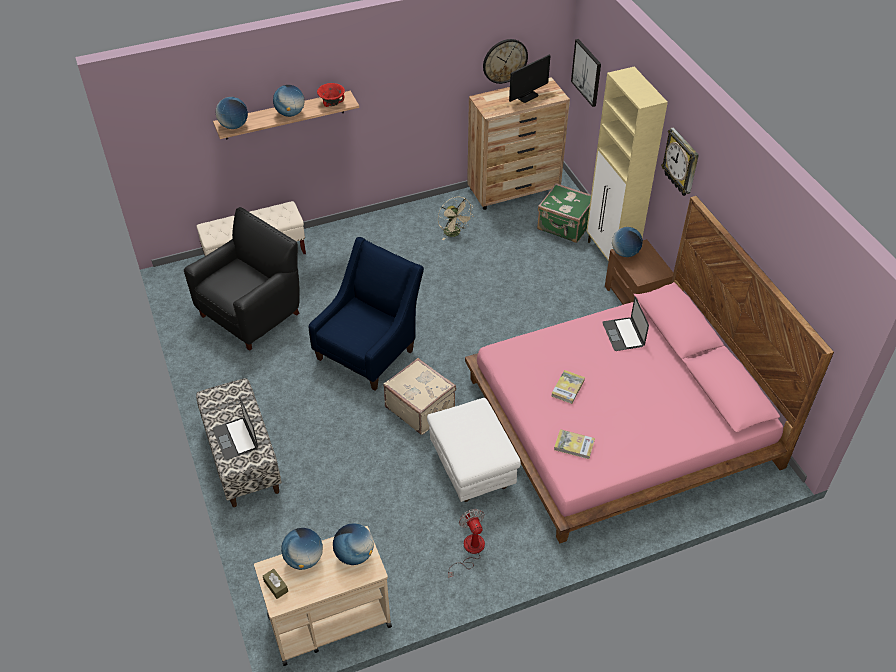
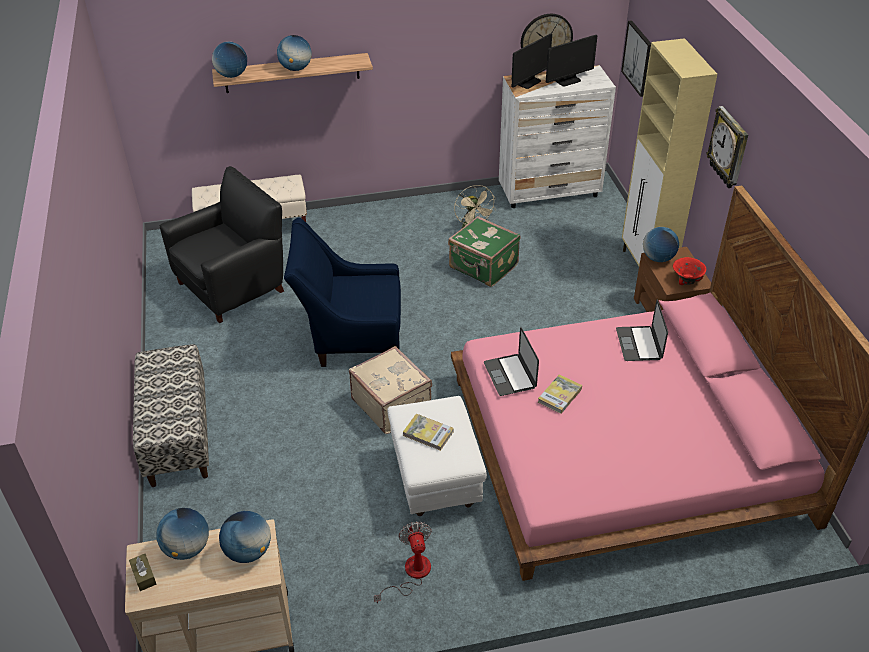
camera: 10 degrees right, 5 degrees down
laptop [213,397,258,460] -> laptop moved to [484,327,539,396]
blue armchair [309,237,424,391] -> blue armchair turned 135 degrees counterclockwise [284,217,401,367]
red bowl [317,83,345,107] -> red bowl moved to [673,257,706,285]
brown dresser [467,77,570,210] -> white dresser [499,65,616,208]
green suitcase [537,183,591,243] -> green suitcase moved to [448,216,520,287]
book [554,429,595,459] -> book moved to [403,414,454,451]
none -> monitor [511,33,552,89]

